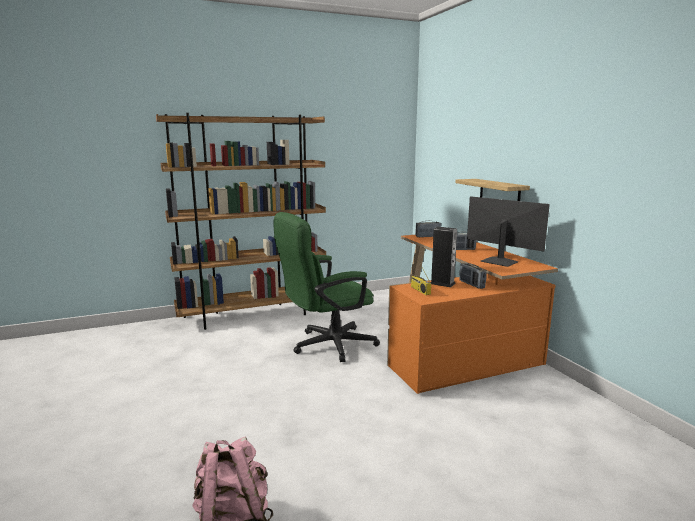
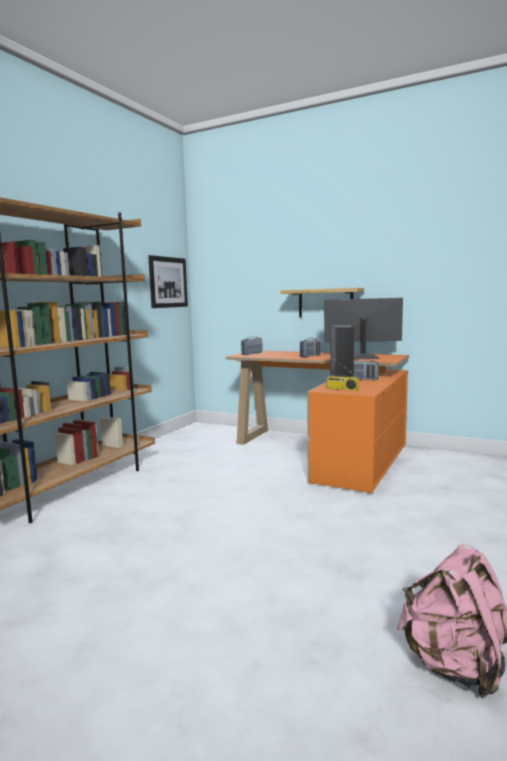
camera: 40 degrees left, 5 degrees down
green office chair [273,212,380,362] -> none
none -> picture [148,255,188,308]

